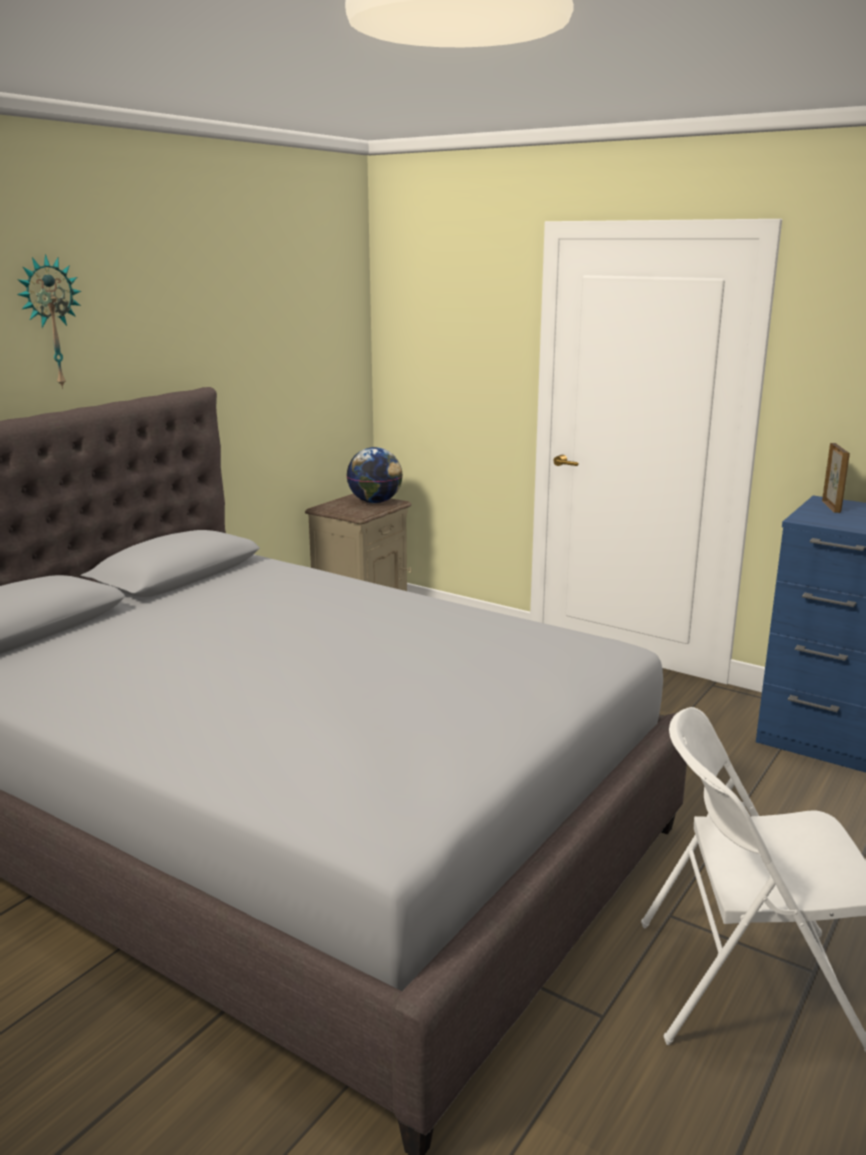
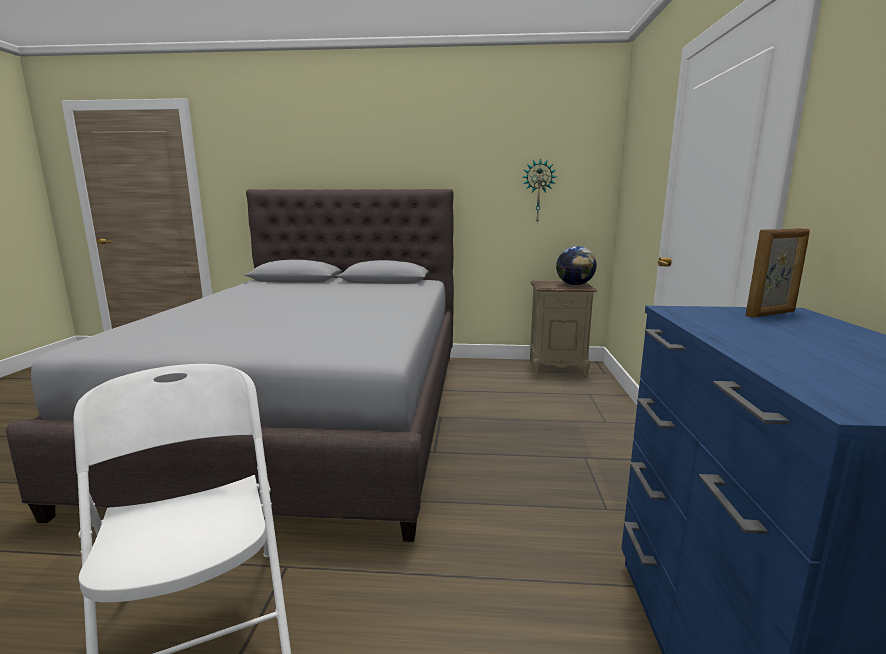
camera: 60 degrees right, 5 degrees down
wall clock [17,254,81,389] -> wall clock moved to [523,158,557,224]

